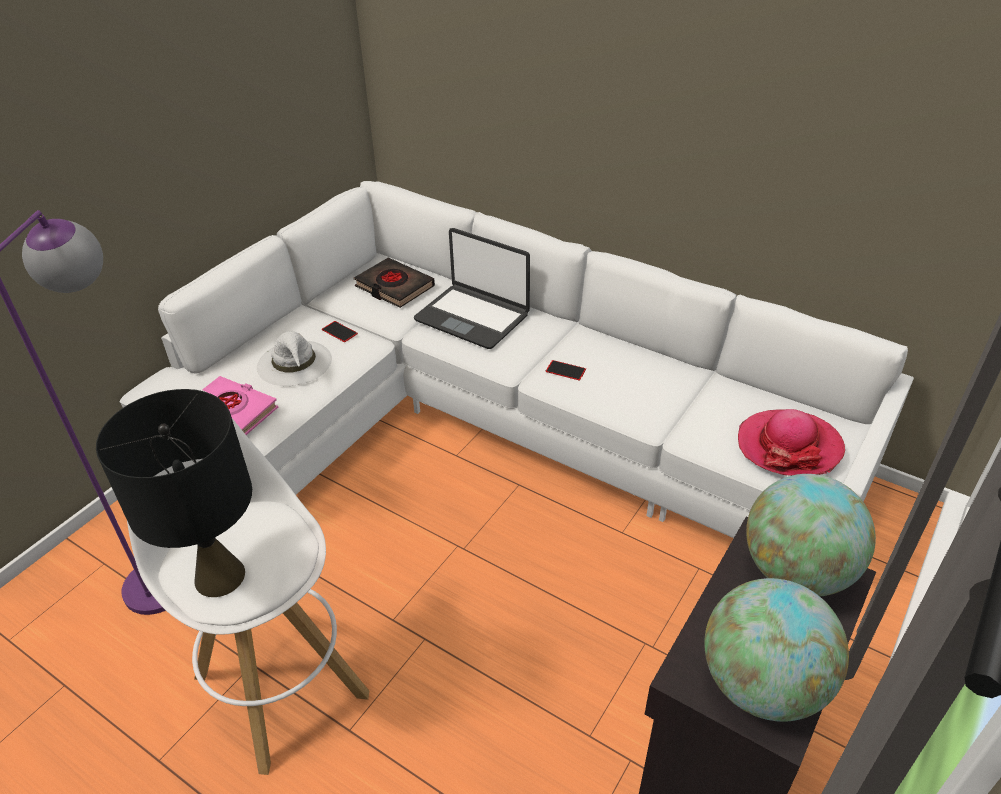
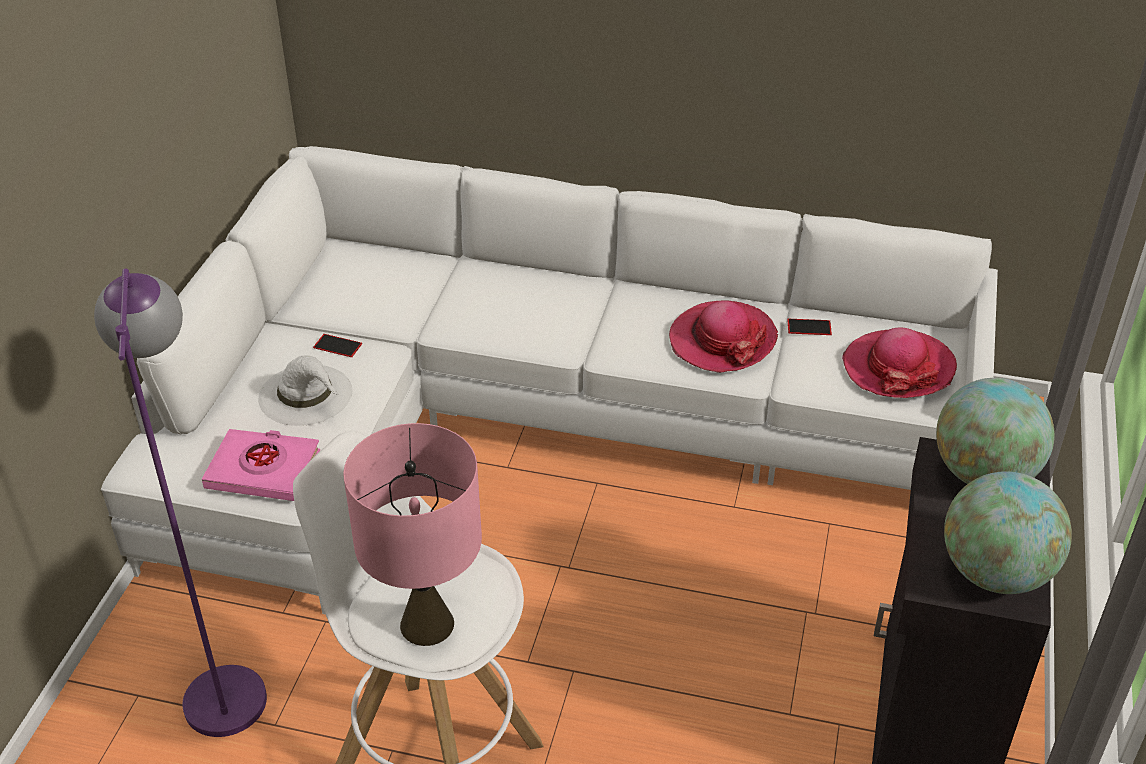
camera: 20 degrees left, 0 degrees up
black table lamp [96,389,252,597] -> pink table lamp [343,423,482,646]
black book [354,258,435,308] -> none
laptop [414,228,530,349] -> none
phone [546,360,586,380] -> phone moved to [787,319,832,335]
none -> hat [669,300,778,373]

